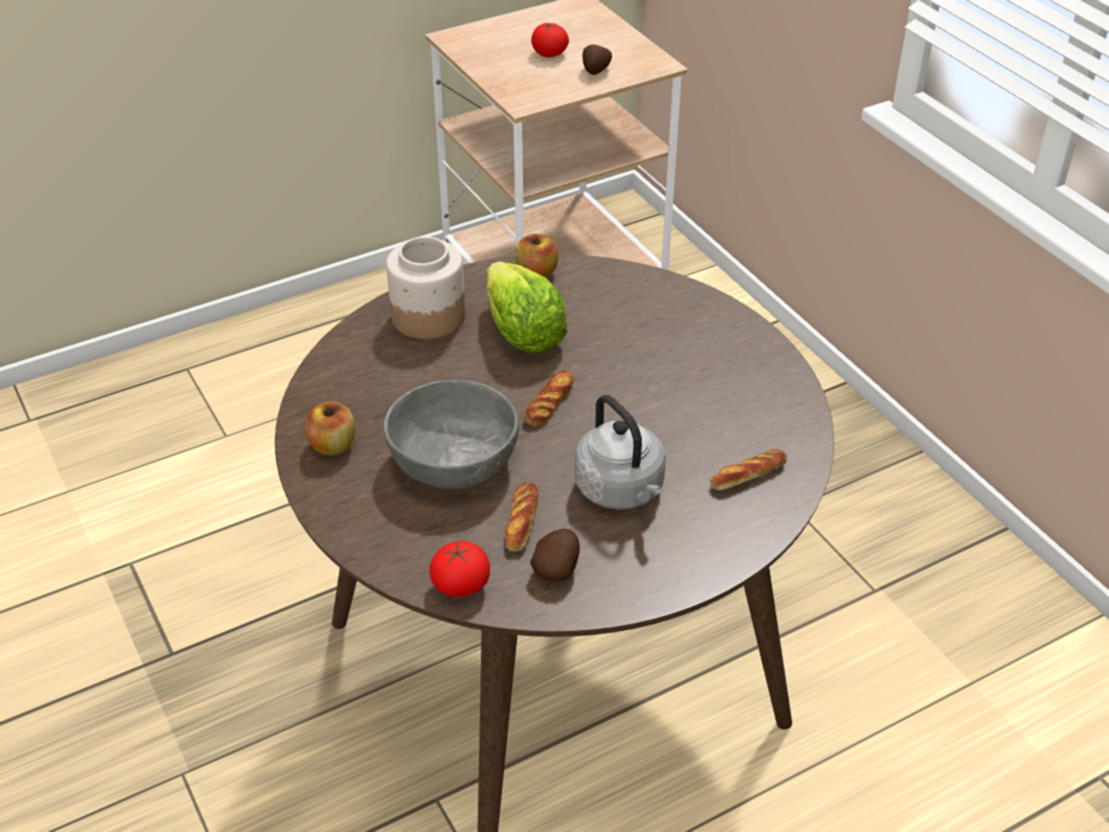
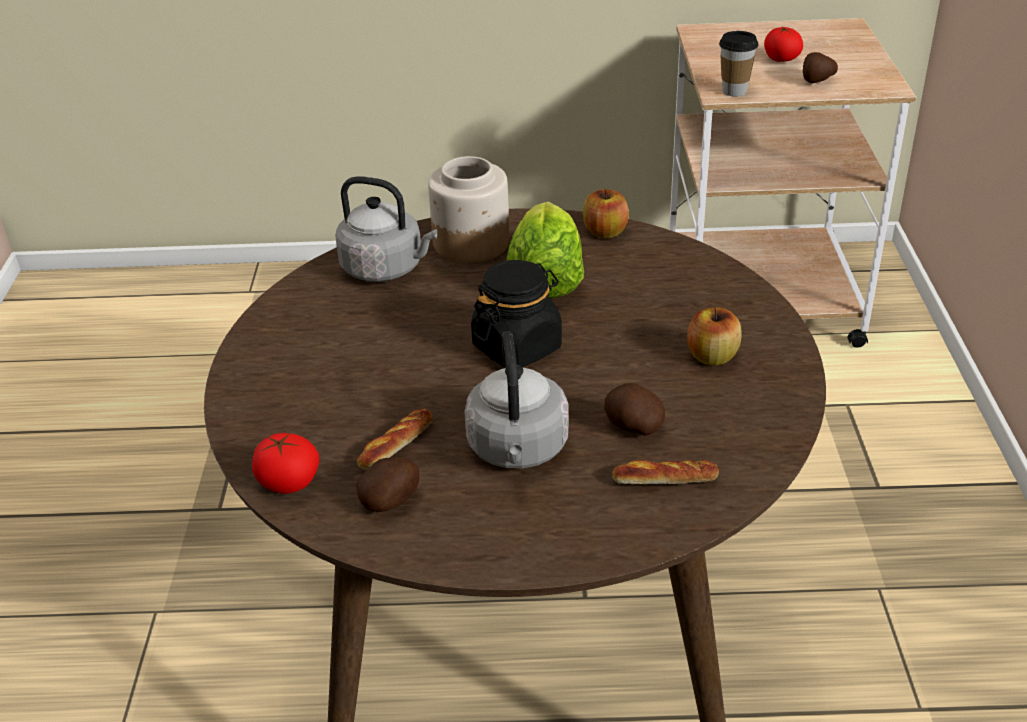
camera: 30 degrees right, 5 degrees down
apple [305,401,355,455] -> apple moved to [687,307,741,365]
grey bowl [384,380,519,490] -> none
bread [524,370,574,426] -> black jar [471,260,562,367]
none -> grey kettle [335,176,437,282]
none -> potato [604,383,665,436]
none -> cup [719,31,758,96]

